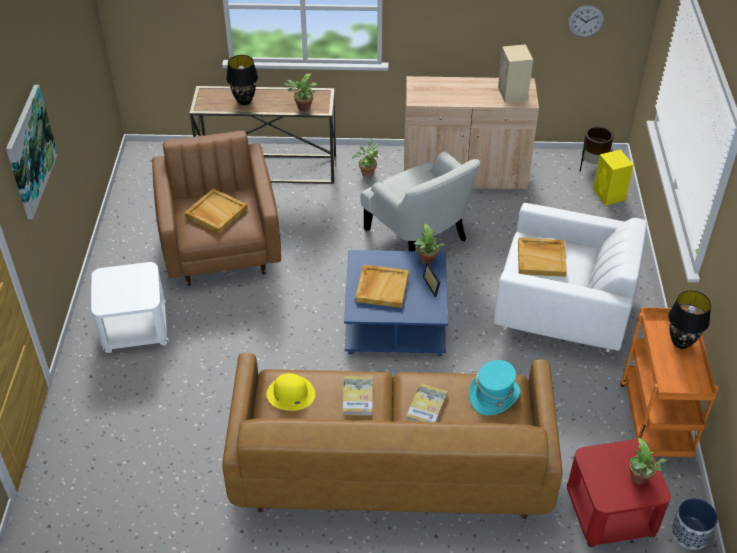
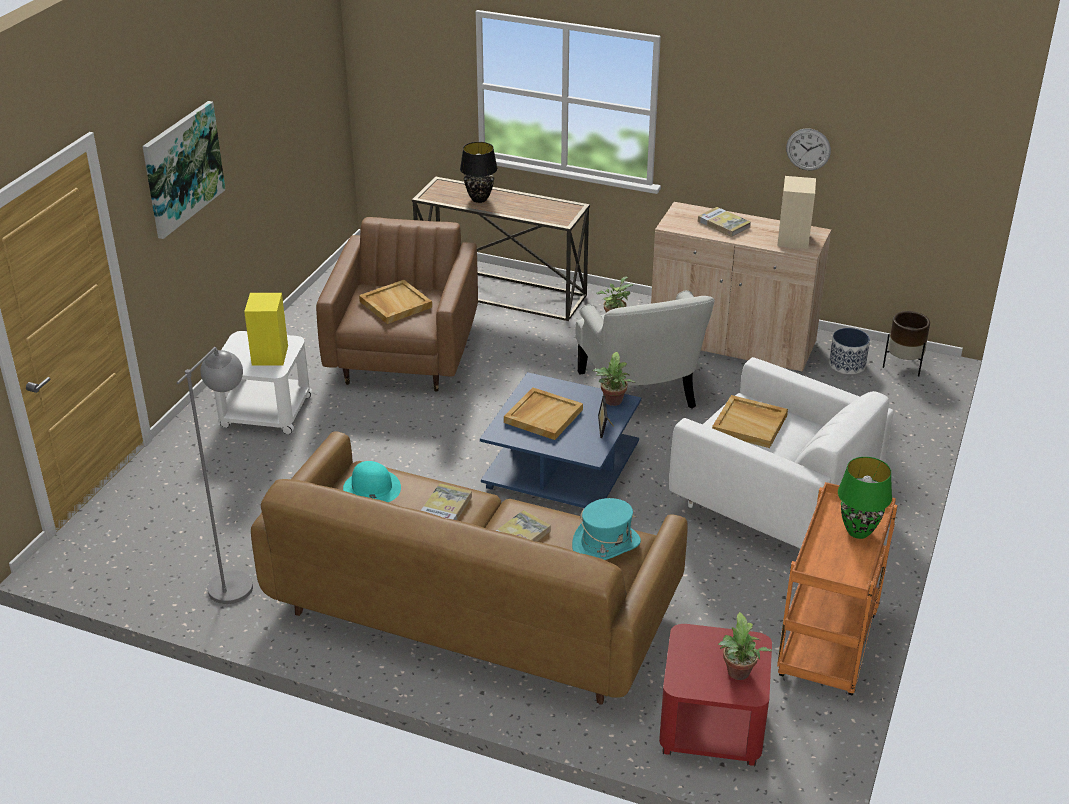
camera: 20 degrees right, 10 degrees down
yellow hat [266,373,315,411] -> turquoise hat [343,461,401,502]
potted plant [284,73,318,112] -> none
wall clock [568,5,604,37] -> wall clock moved to [786,128,831,171]
yellow speaker [593,150,634,205] -> yellow speaker moved to [244,293,288,365]
black table lamp [668,291,711,349] -> green table lamp [838,457,892,539]
planter [671,498,718,550] -> planter moved to [829,328,870,374]
none -> grey floor lamp [177,347,253,604]
none -> book [698,207,751,237]

